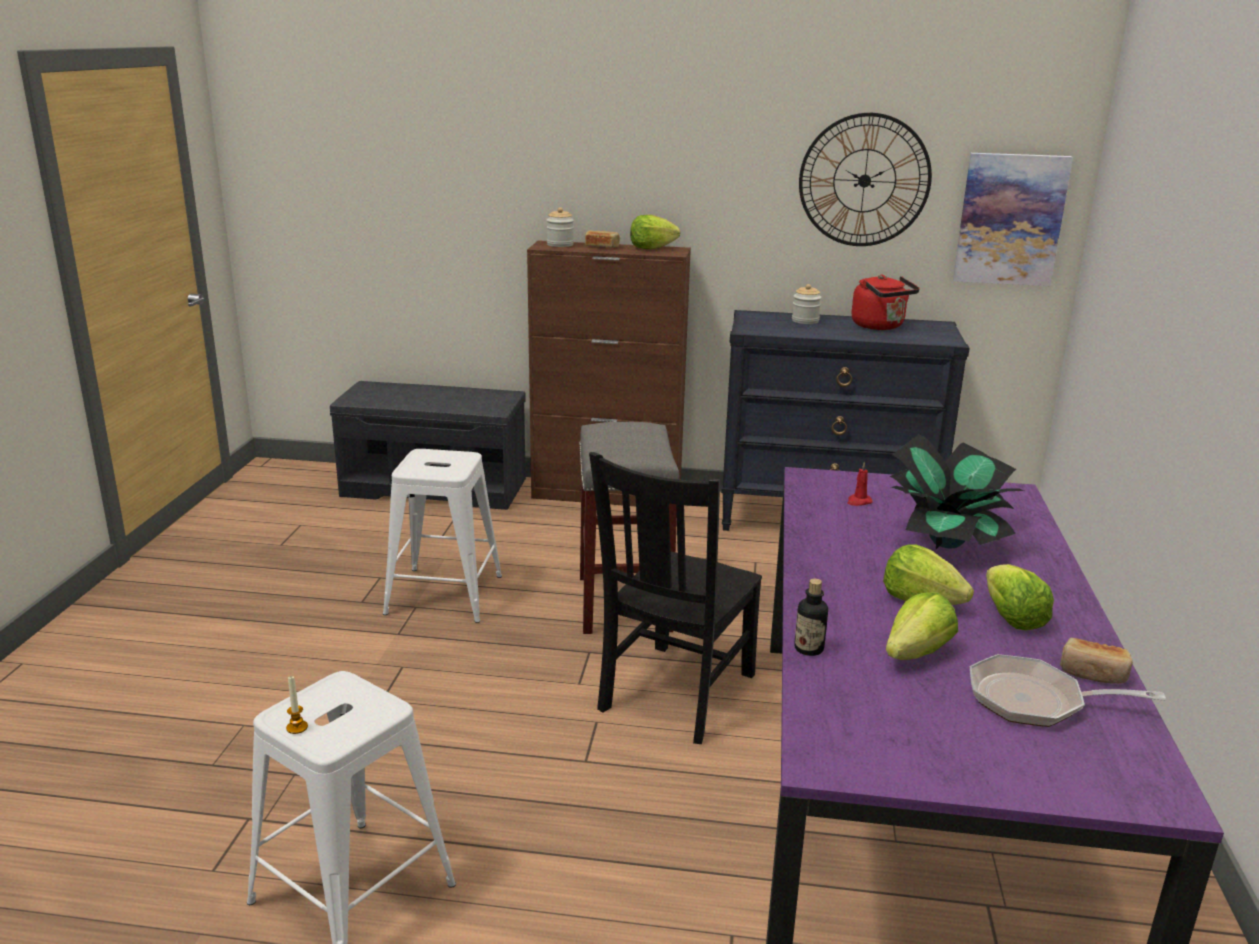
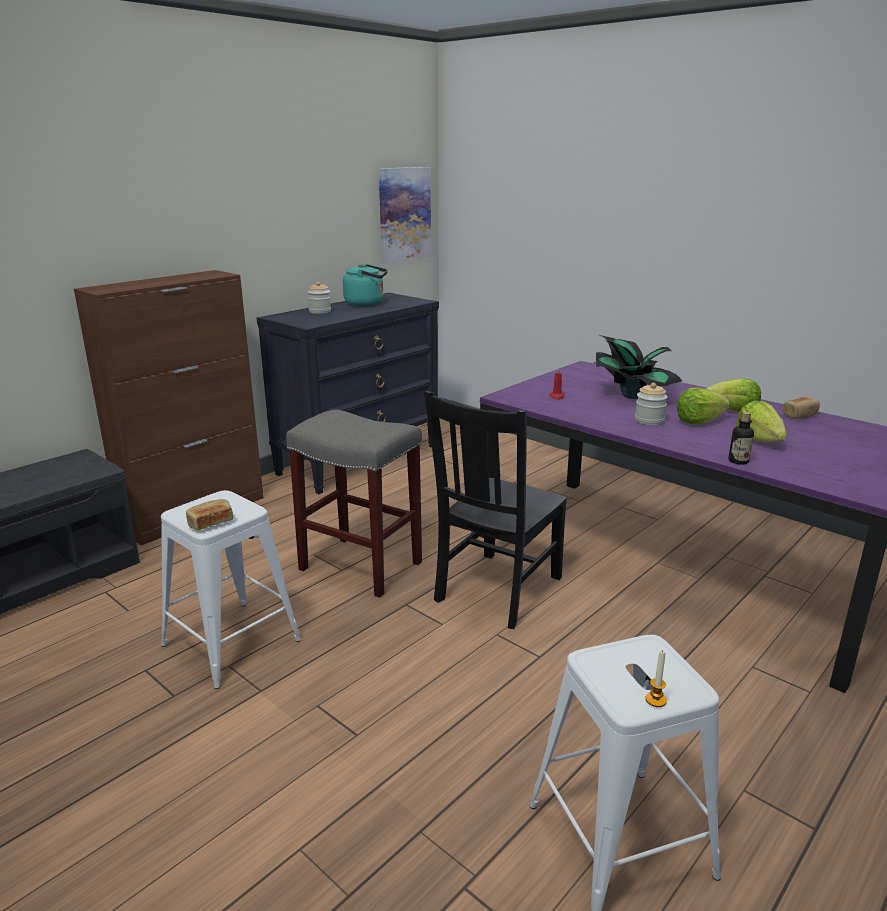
camera: 55 degrees left, 0 degrees up
jar [547,207,574,247] -> jar moved to [635,383,668,425]
bread [585,230,620,248] -> bread moved to [186,499,233,530]
black chair [589,452,762,744] -> black chair turned 60 degrees clockwise [424,391,567,629]
lettuce [630,215,680,249] -> none
wall clock [799,113,932,246] -> none
red kettle [852,274,920,330] -> turquoise kettle [343,264,388,306]
frying pan [970,654,1166,727] -> none

